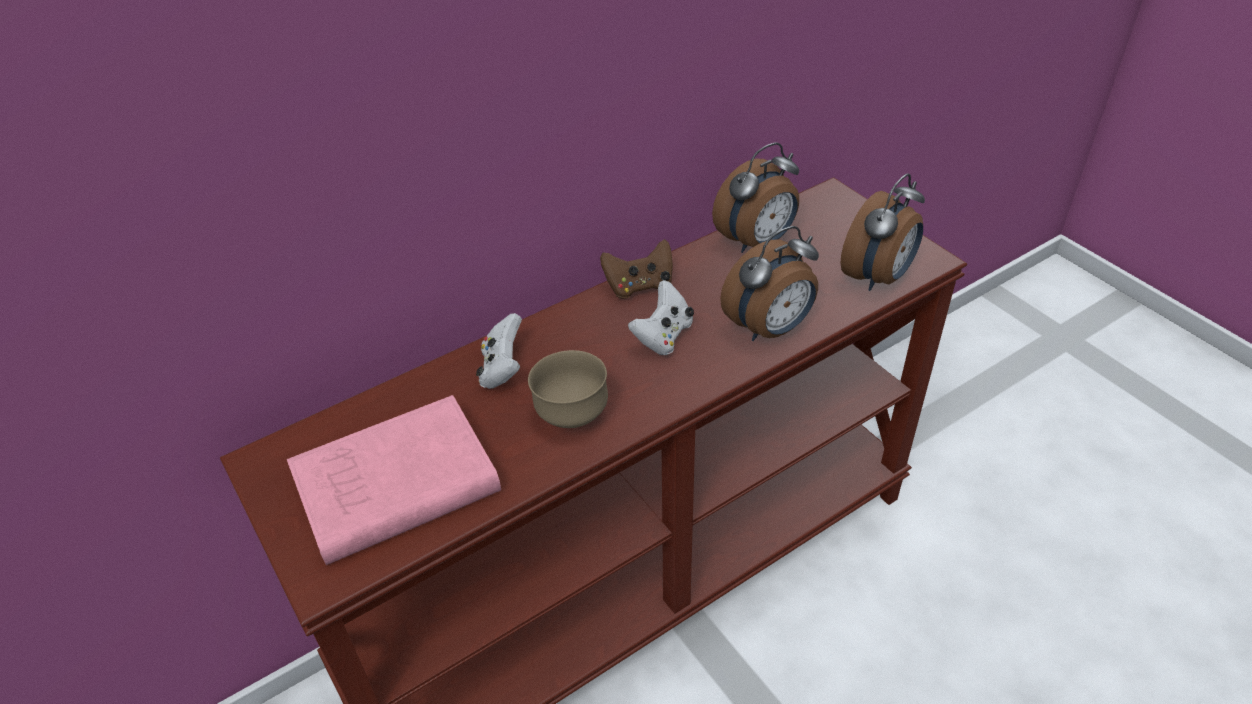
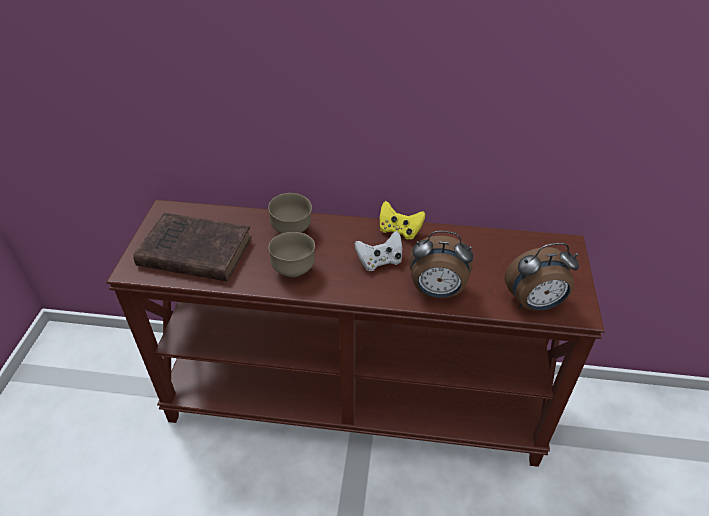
camera: 40 degrees right, 0 degrees up
pink book [287,395,501,565] -> brown book [133,213,252,282]
white game controller [476,313,522,389] -> brown bowl [268,193,312,234]
brown game controller [600,239,673,299] -> yellow game controller [380,201,426,240]
alarm clock [712,142,799,253] -> none

